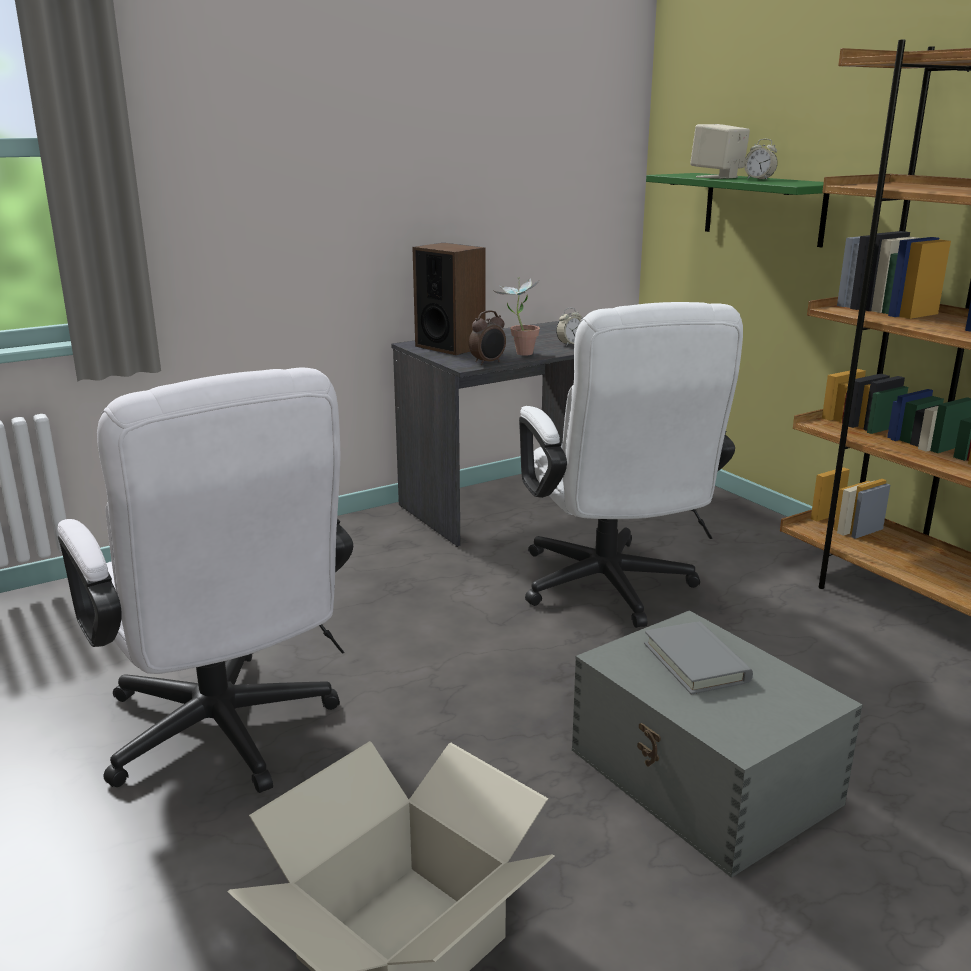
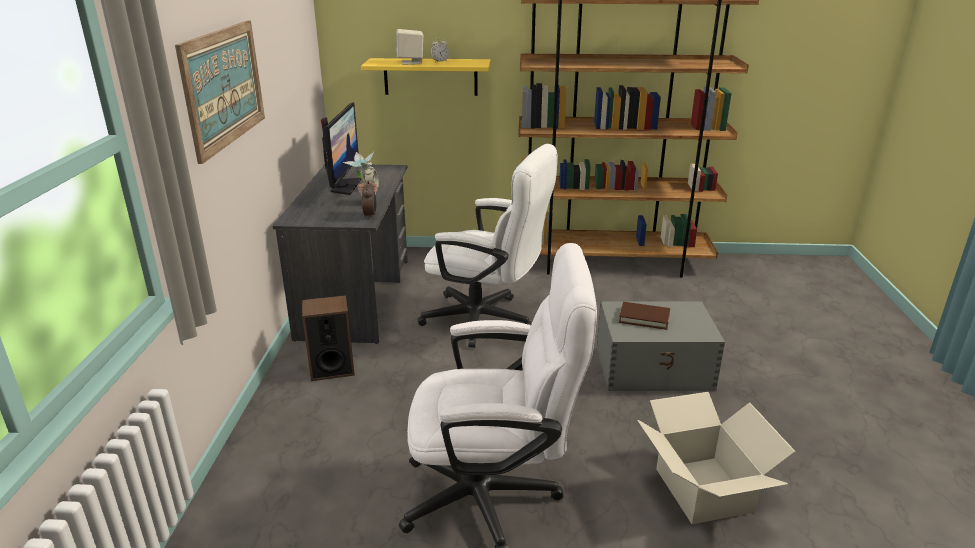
camera: 55 degrees left, 5 degrees up
speaker [412,243,485,355] -> speaker moved to [302,295,355,381]
grey book [644,621,753,694] -> brown book [619,302,670,330]
green shelf [646,173,829,247] -> yellow shelf [361,58,491,96]
none -> picture [175,21,265,164]
none -> monitor [321,102,362,195]

